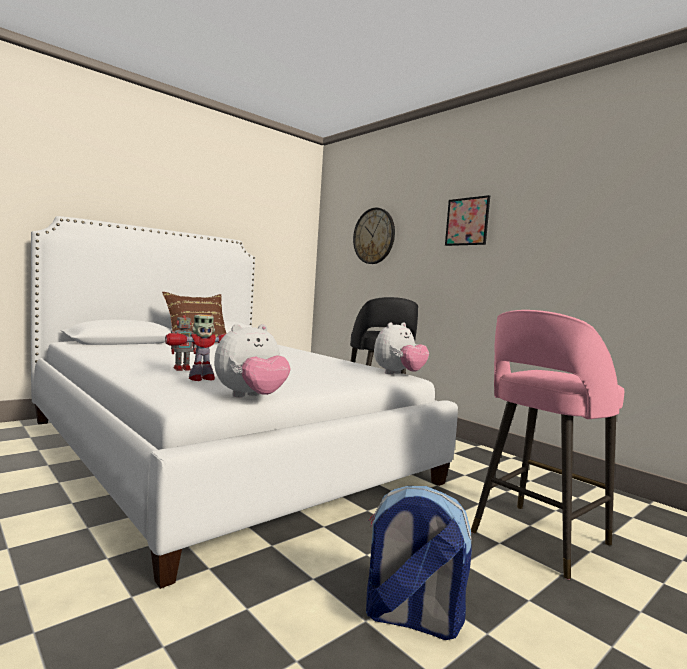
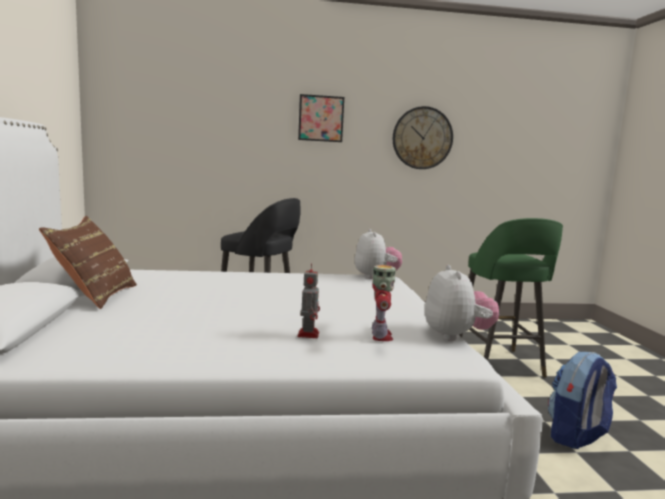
camera: 55 degrees left, 5 degrees up
wall clock [353,208,395,264] -> wall clock moved to [393,106,453,169]
pink stool [471,310,624,580] -> green stool [459,218,563,378]

